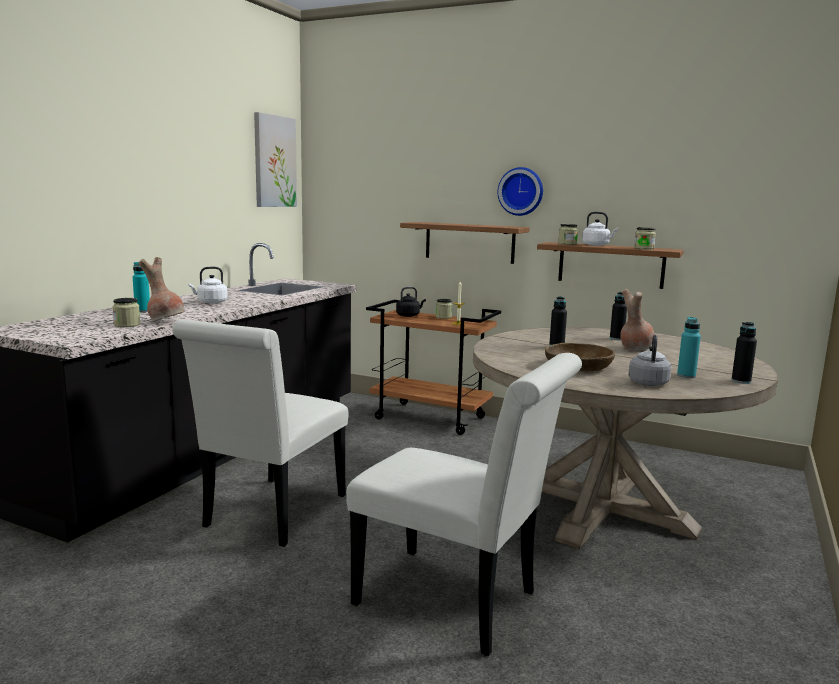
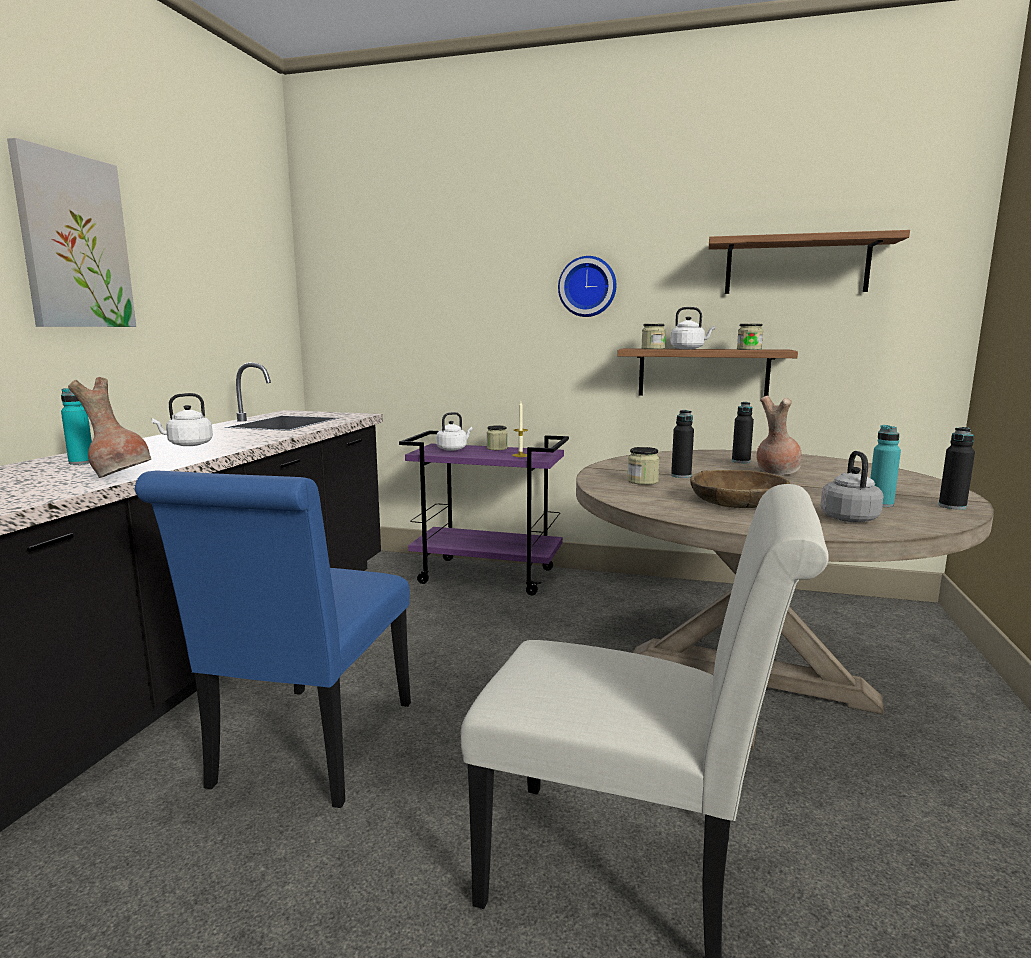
camera: 10 degrees left, 0 degrees up
jar [112,298,140,327] -> jar moved to [627,447,660,485]
white chair [172,320,348,547] -> blue chair [135,471,411,808]
picture [254,112,297,207] -> picture moved to [7,138,136,327]
brown cart [366,300,501,435] -> purple cart [399,431,569,595]
black kettle [396,287,426,317] -> white kettle [436,412,473,451]
shelf [400,222,529,264] -> shelf moved to [708,230,910,294]

